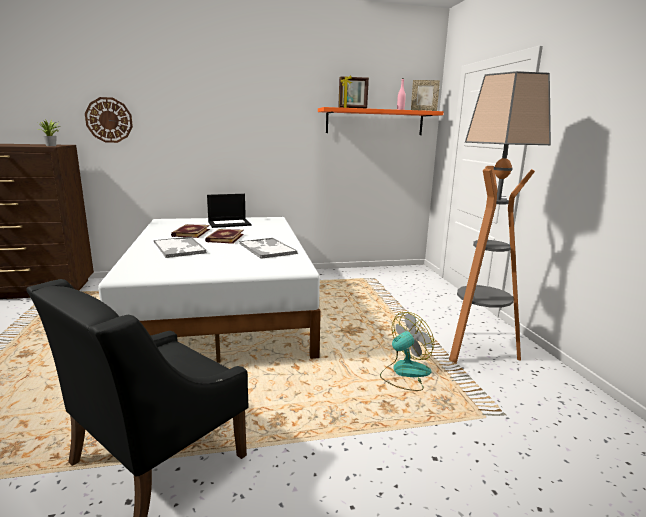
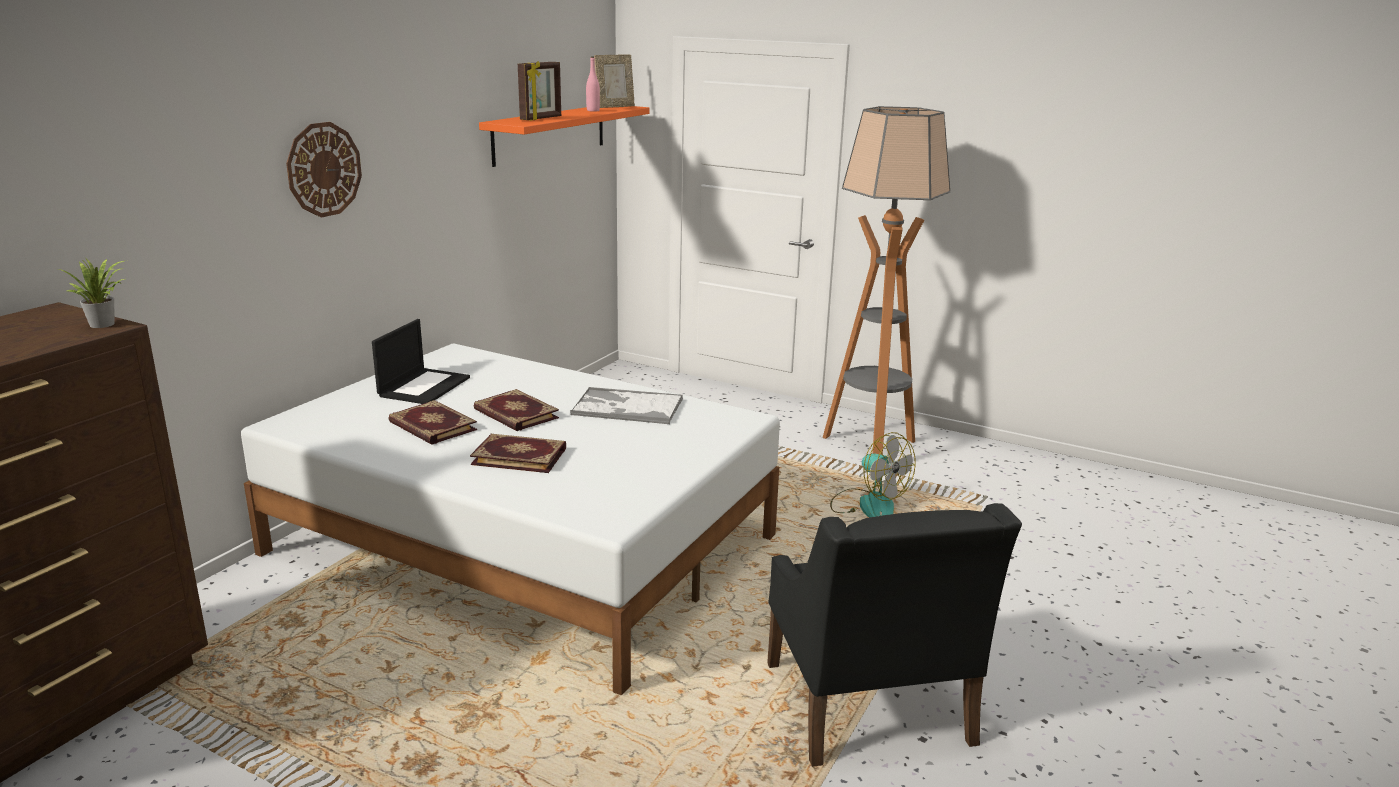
camera: 50 degrees left, 5 degrees up
wall clock [85,97,133,143] -> wall clock moved to [286,122,362,217]
tray [154,237,207,258] -> book [470,434,566,473]
fan [380,312,434,391] -> fan turned 135 degrees clockwise [830,432,916,518]

